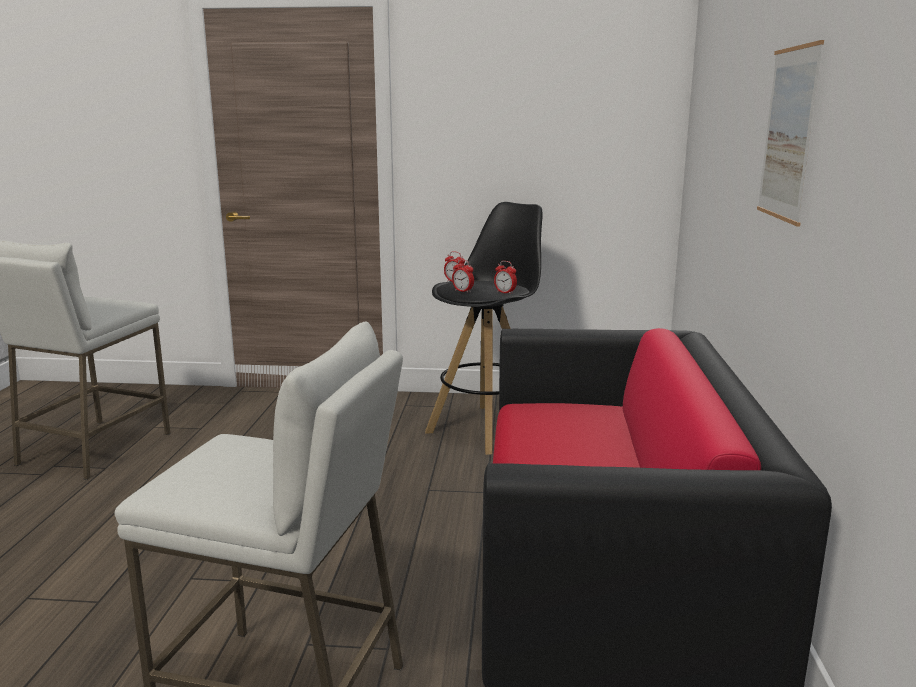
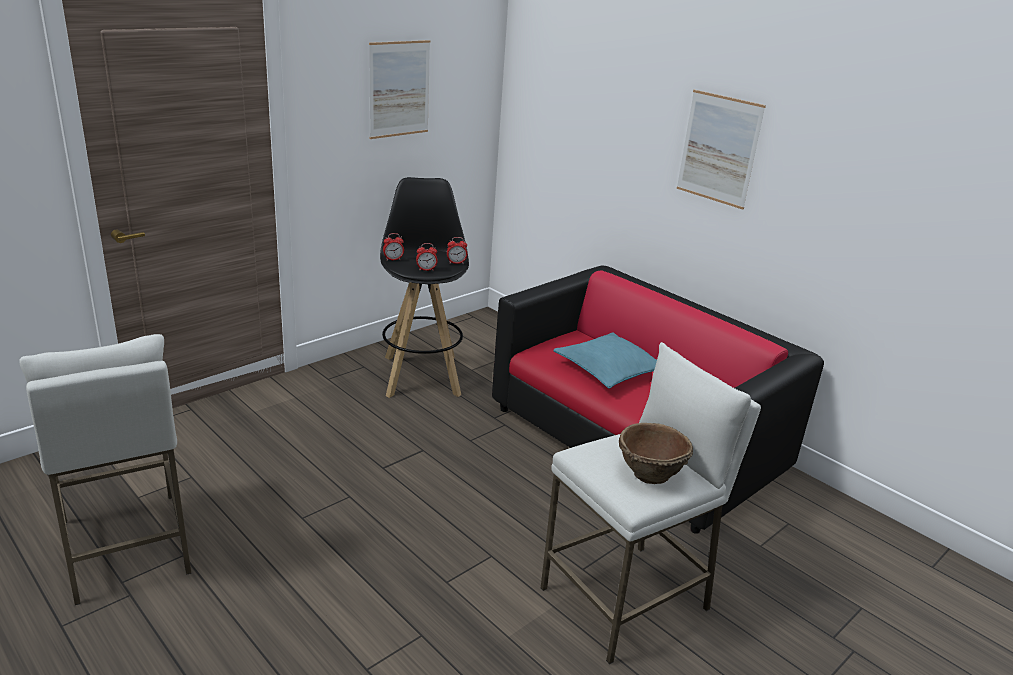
camera: 50 degrees left, 10 degrees up
none -> picture [369,40,431,139]
none -> turquoise pillow [553,332,657,389]
none -> brown bowl [619,423,693,484]

